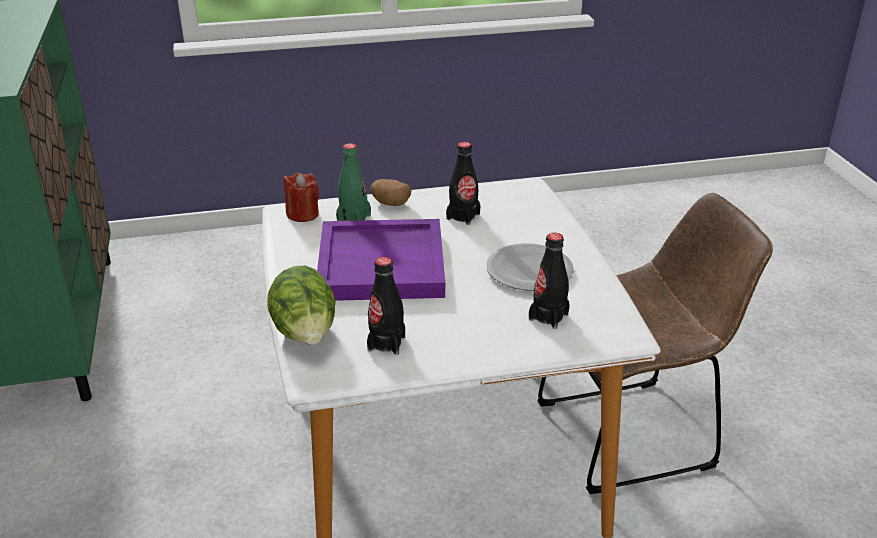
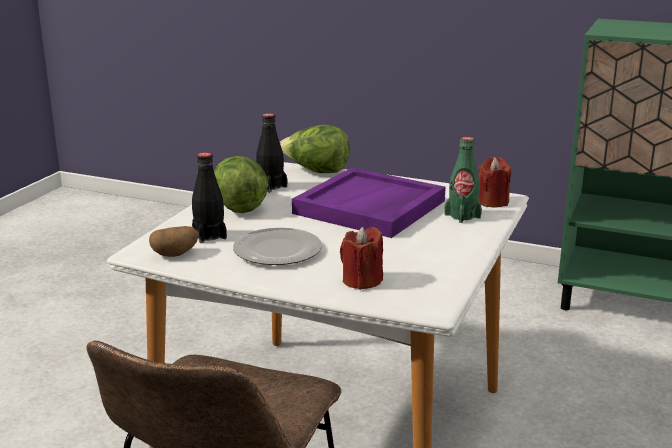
camera: 125 degrees right, 10 degrees down
potato [370,179,412,206] -> potato moved to [149,226,199,257]
black bottle [446,142,480,225] -> none
none -> lettuce [214,156,268,213]
none -> red candle [340,227,383,290]

